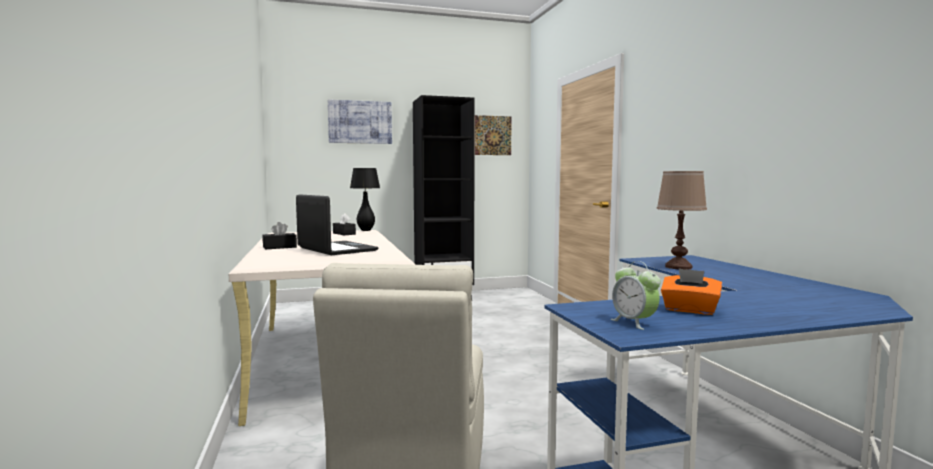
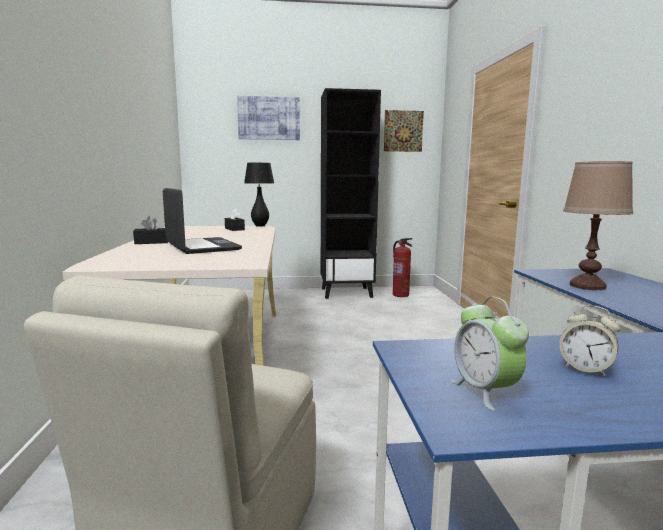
camera: 10 degrees right, 5 degrees up
orange tissue box [661,268,722,315] -> alarm clock [559,305,620,377]
none -> fire extinguisher [393,238,412,297]

